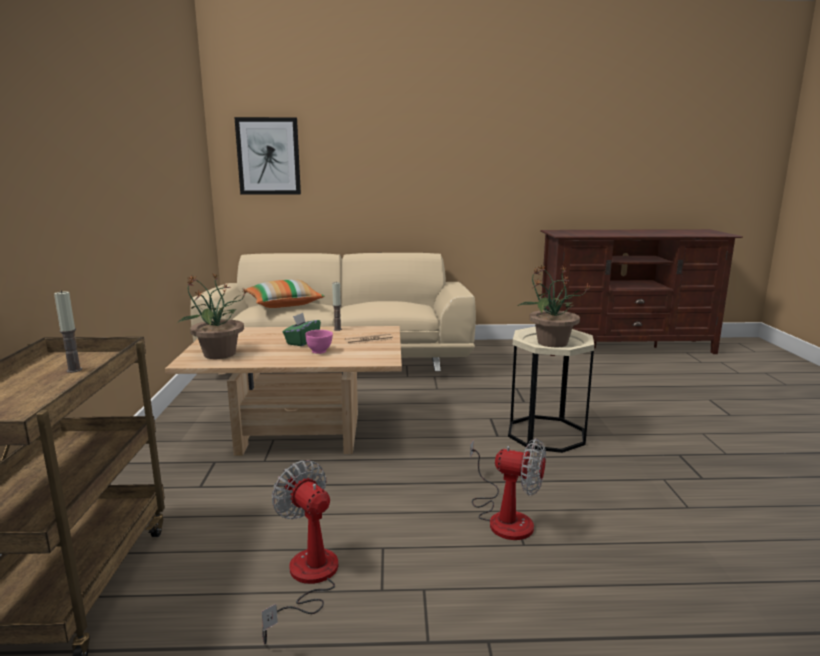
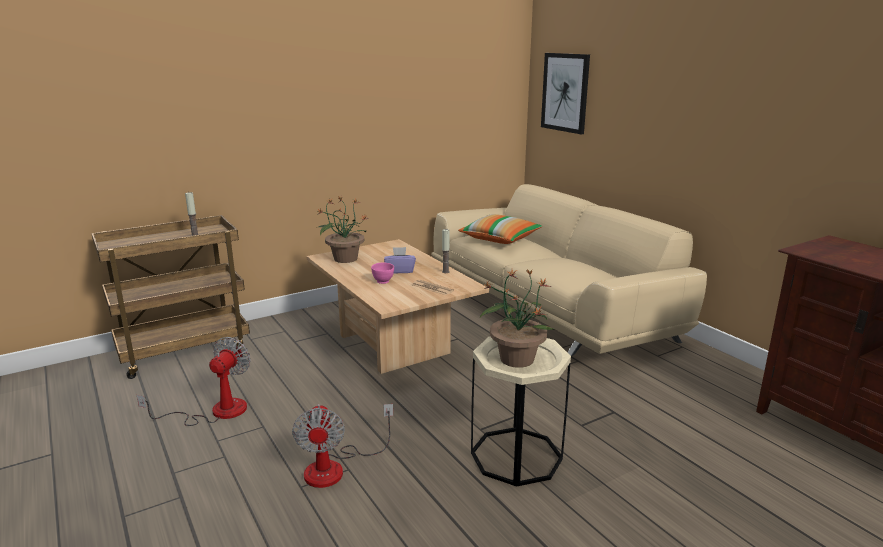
camera: 60 degrees right, 5 degrees up
green tissue box [283,313,321,346] -> purple tissue box [384,247,416,274]

